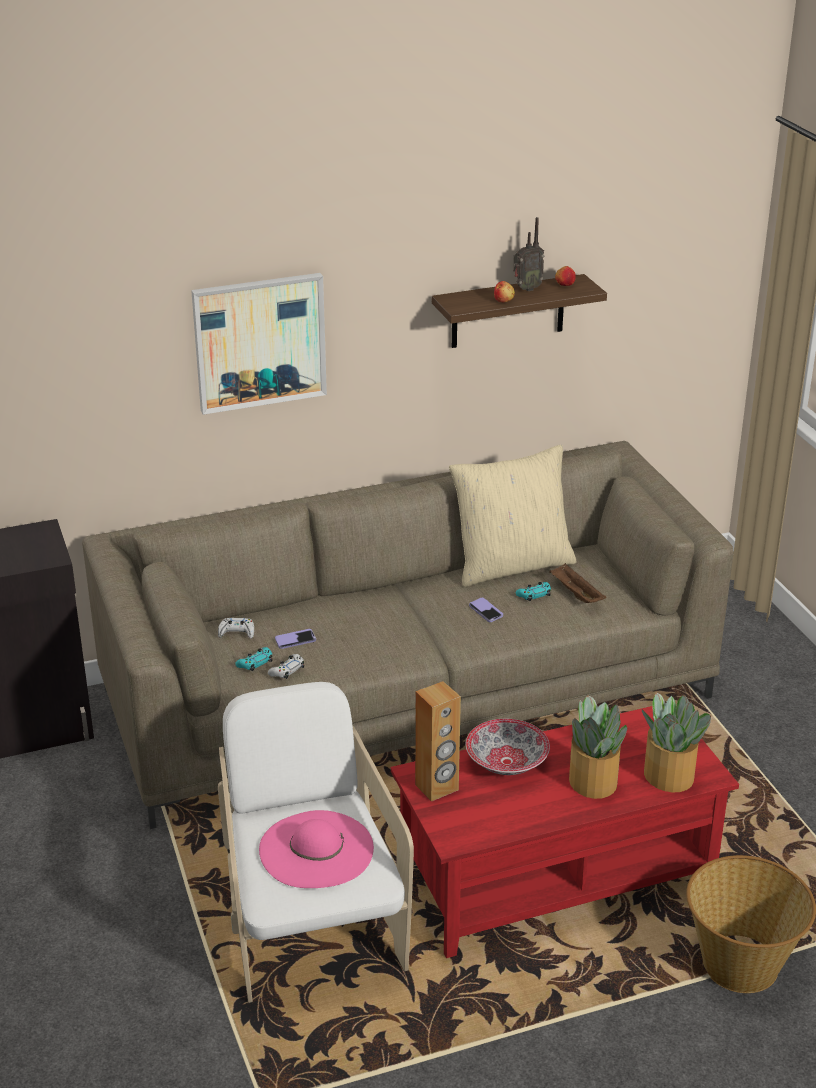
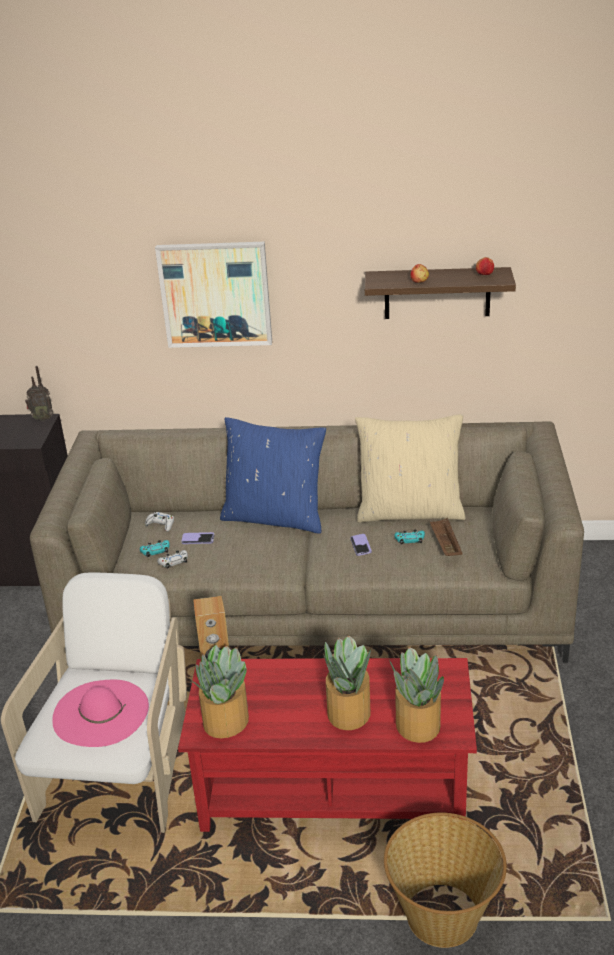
camera: 25 degrees right, 0 degrees up
bowl [466,719,550,775] -> none
radio [513,217,544,291] -> radio moved to [25,366,53,421]
none -> potted plant [191,645,249,738]
none -> blue pillow [220,417,326,534]

